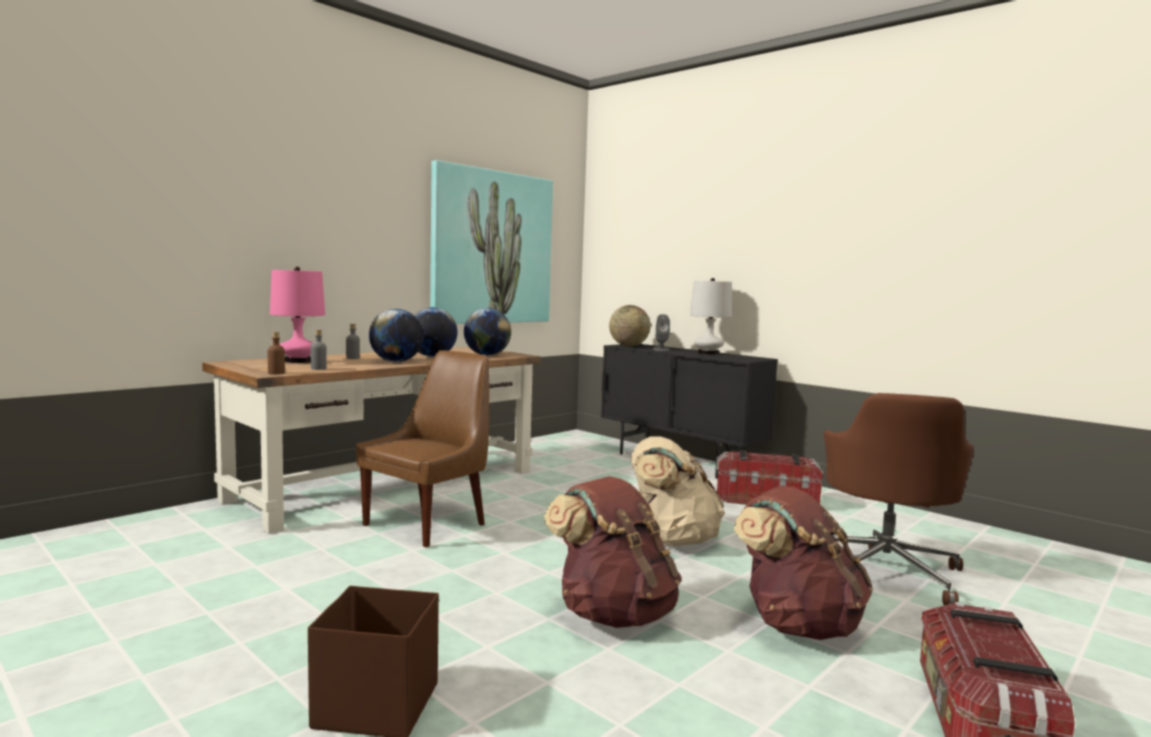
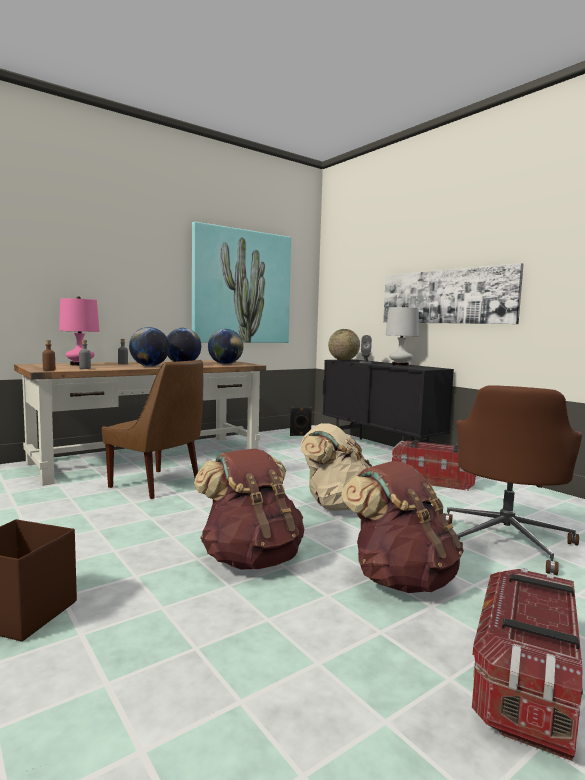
camera: 10 degrees right, 0 degrees up
brown chair [356,350,489,547] -> brown chair turned 75 degrees clockwise [102,360,203,499]
none -> black speaker [290,406,312,436]
none -> picture [383,263,524,324]

